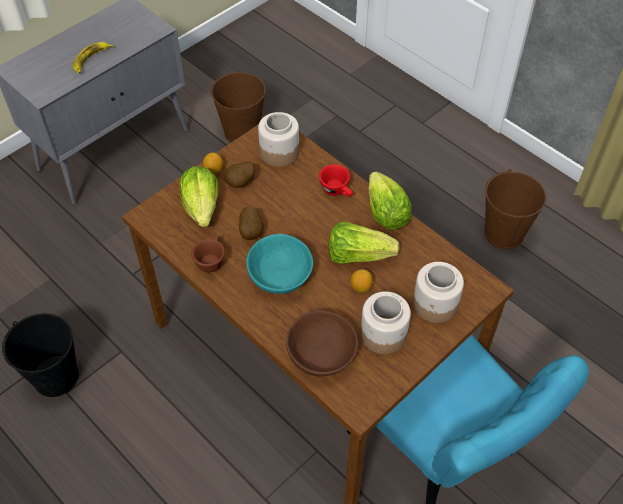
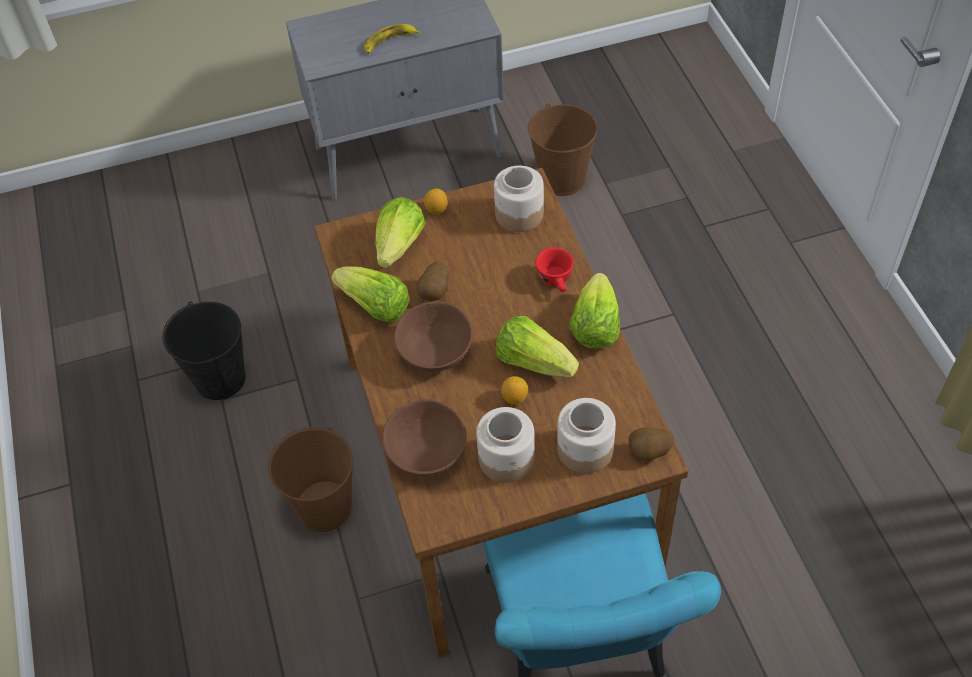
camera: 30 degrees right, 0 degrees up
brown cup [191,235,225,273] -> lettuce [331,267,410,323]
potato [223,162,255,188] -> potato moved to [629,428,674,461]
turquoise bowl [246,234,313,294] -> brown bowl [394,302,472,372]
brown bucket [484,169,546,249] -> brown bucket moved to [268,427,353,532]

